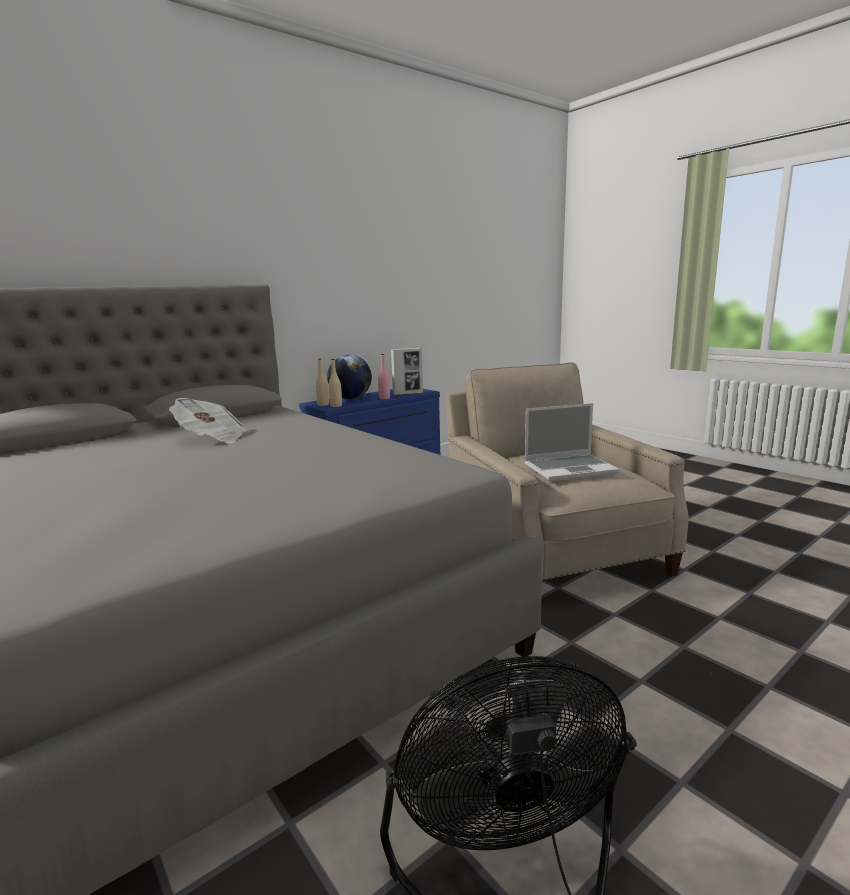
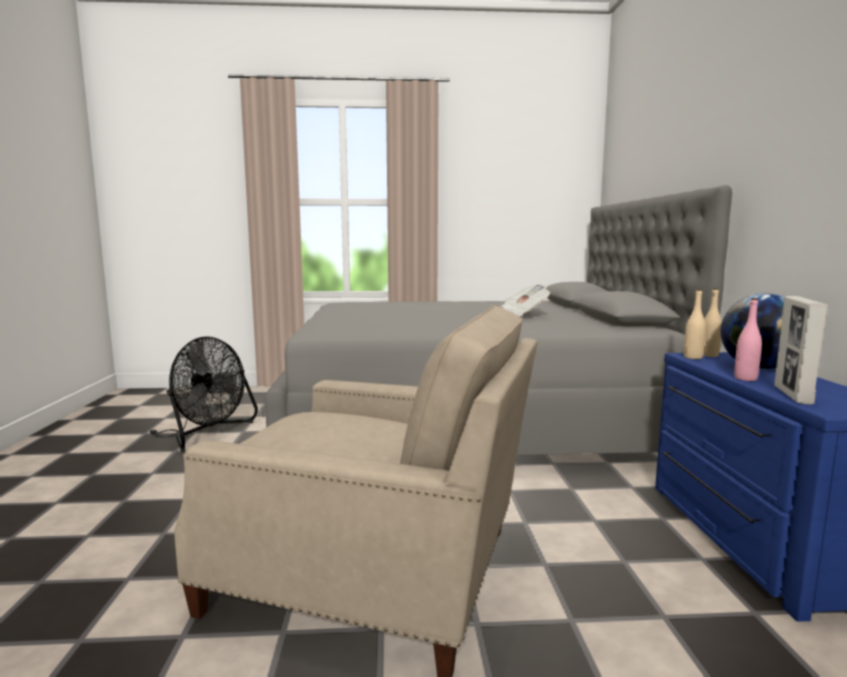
camera: 125 degrees right, 5 degrees down
laptop [524,403,620,482] -> none

